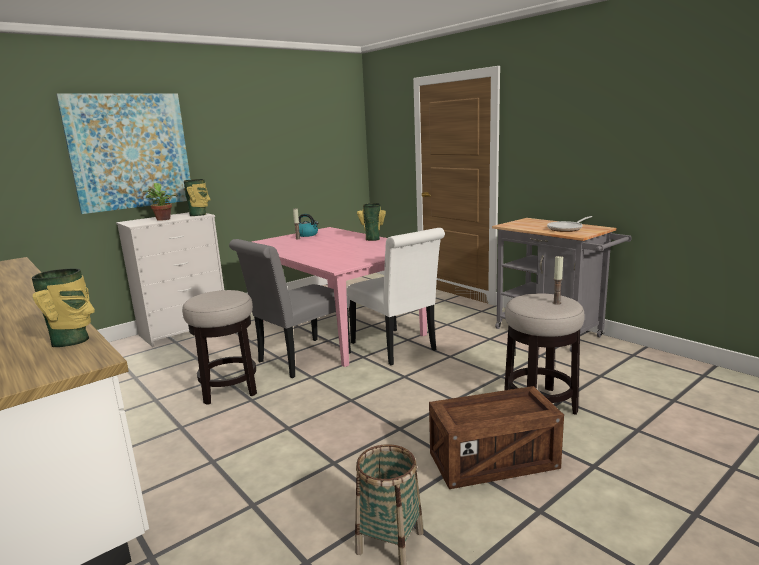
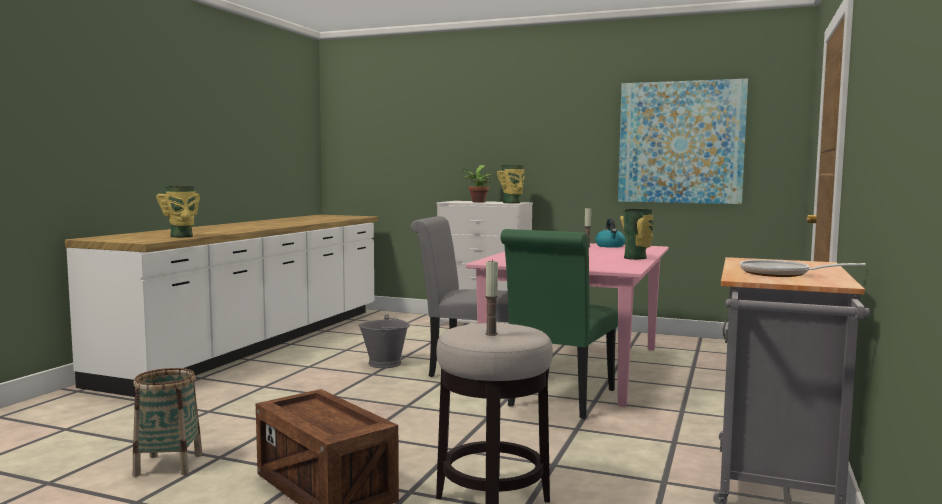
camera: 60 degrees right, 10 degrees down
picture [56,93,191,214] -> picture moved to [618,79,748,204]
stool [182,290,257,405] -> grey bucket [358,315,410,368]
white chair [346,228,445,366] -> green chair [500,229,618,419]

